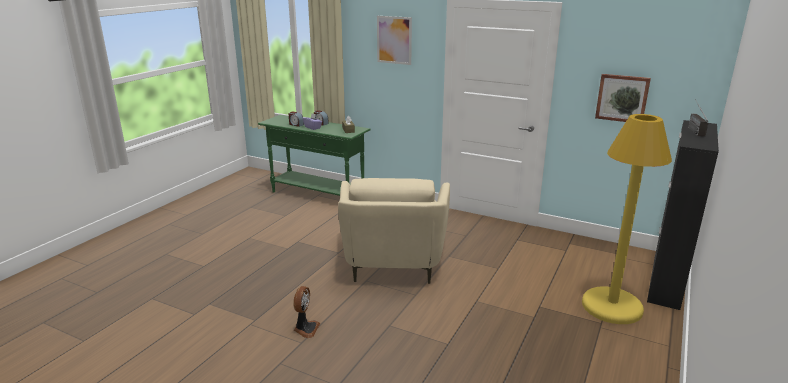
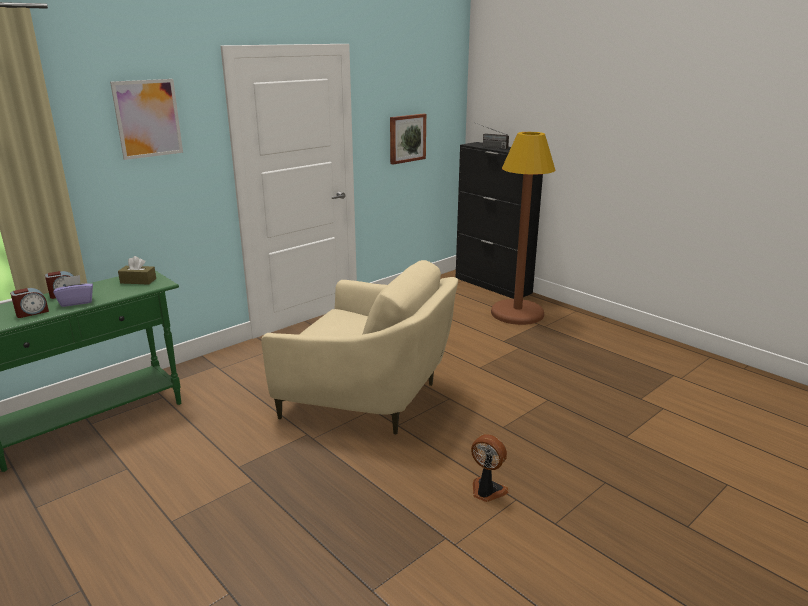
camera: 70 degrees left, 0 degrees up
yellow floor lamp [582,114,672,324] -> brown floor lamp [491,132,556,325]

